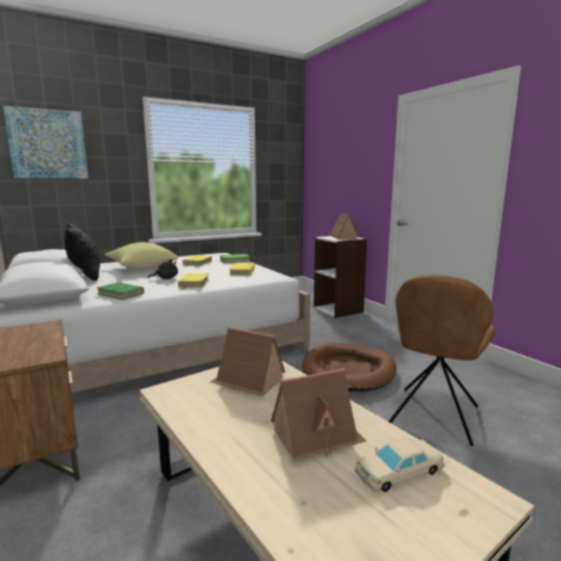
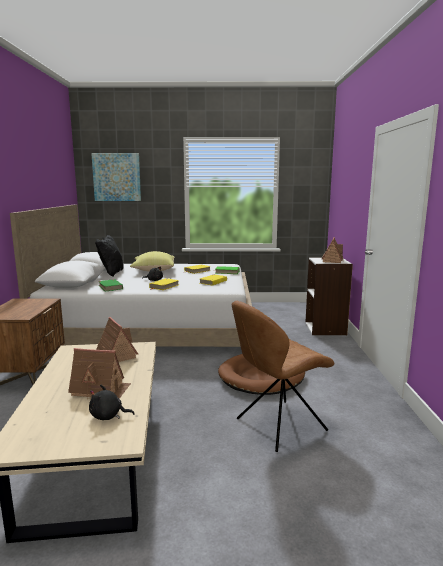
camera: 30 degrees right, 0 degrees up
beige toy car [355,438,445,492] -> black plush toy [89,385,135,420]

